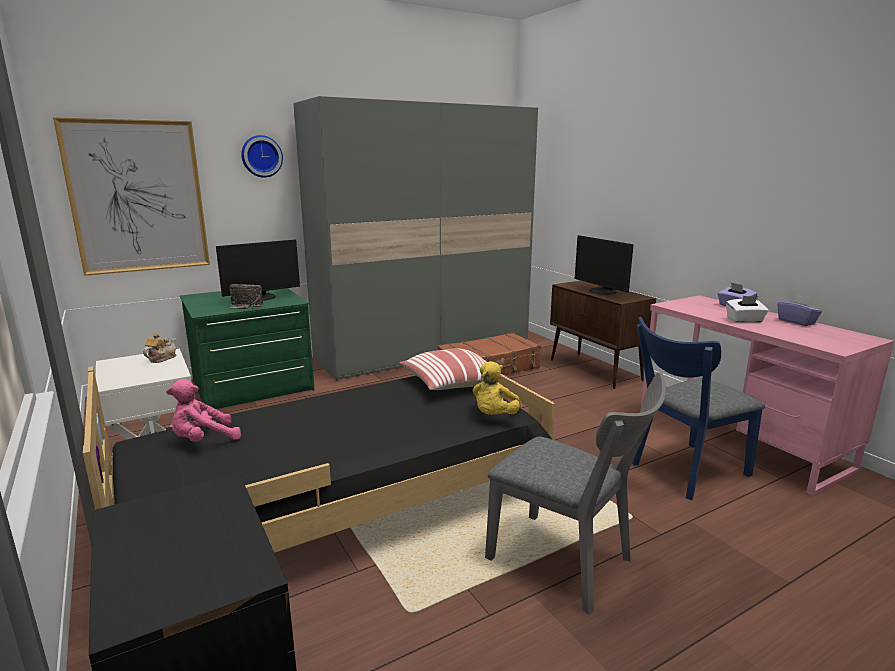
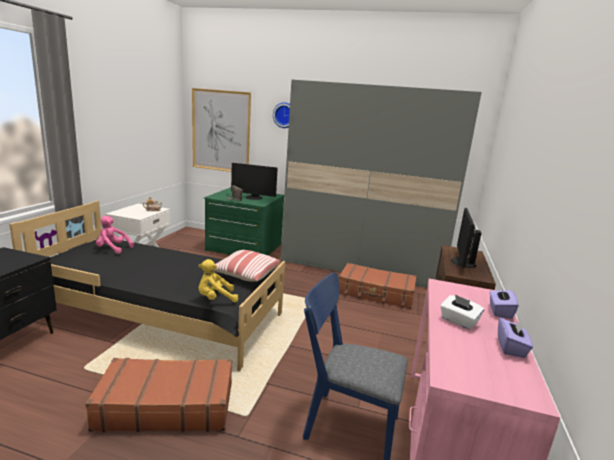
camera: 45 degrees right, 0 degrees up
grey chair [485,372,666,615] -> brown suitcase [85,358,232,432]

